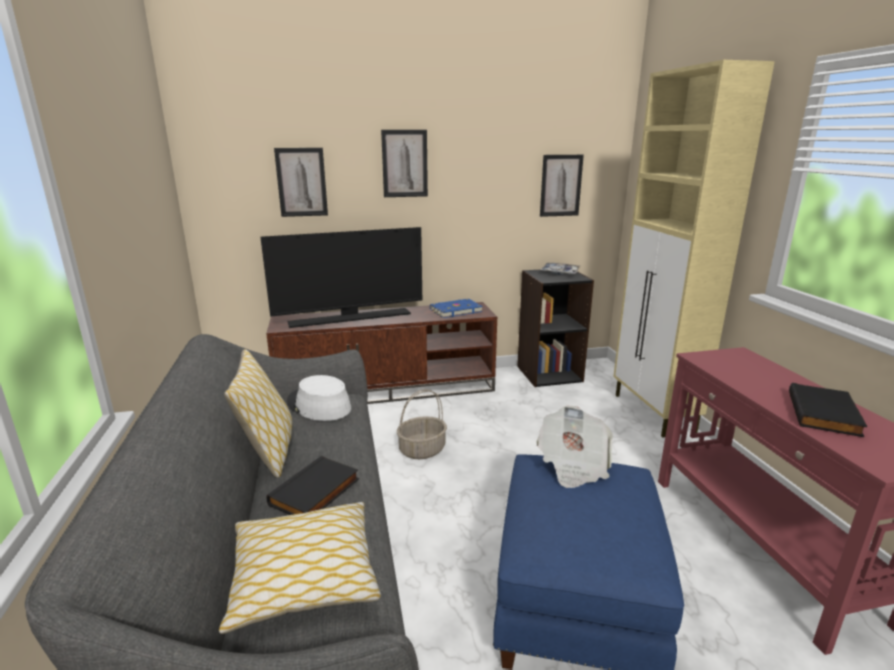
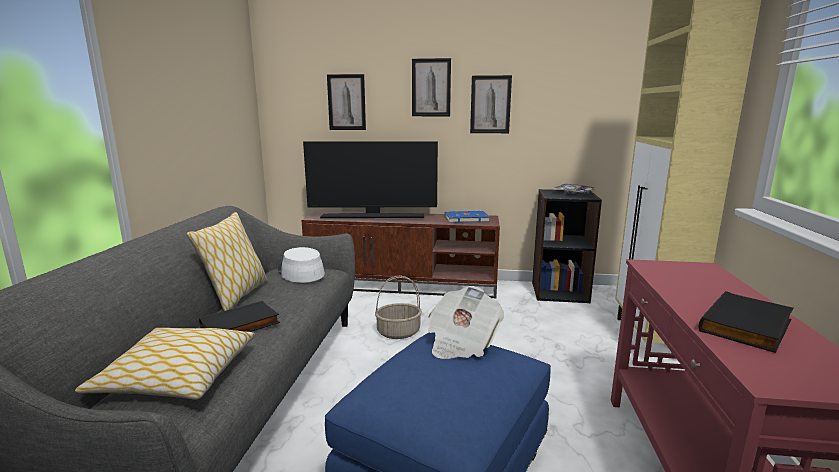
camera: 20 degrees right, 5 degrees down
picture [540,155,584,217] -> picture moved to [470,75,512,133]

